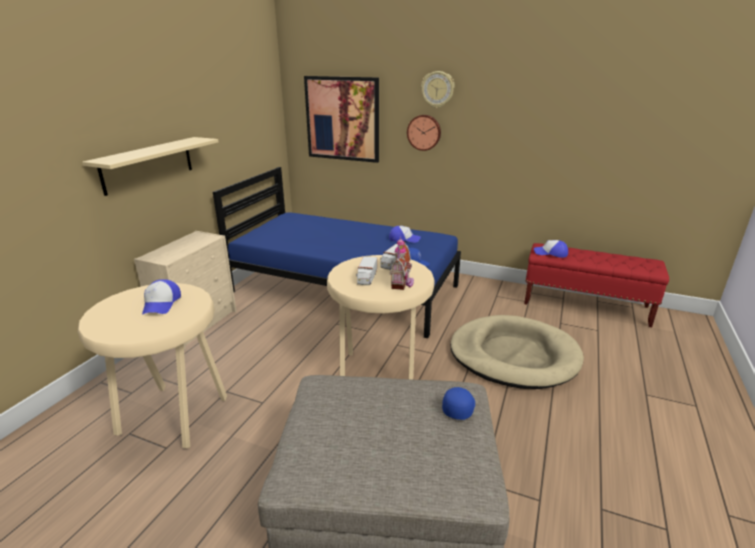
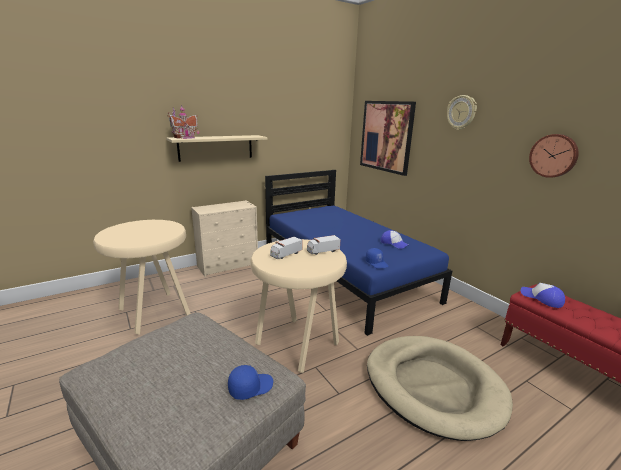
camera: 35 degrees right, 5 degrees down
cap [142,279,181,315] -> none
toy house [390,237,414,290] -> toy house moved to [167,106,200,139]
wall clock [407,115,441,151] -> wall clock moved to [529,134,579,178]

